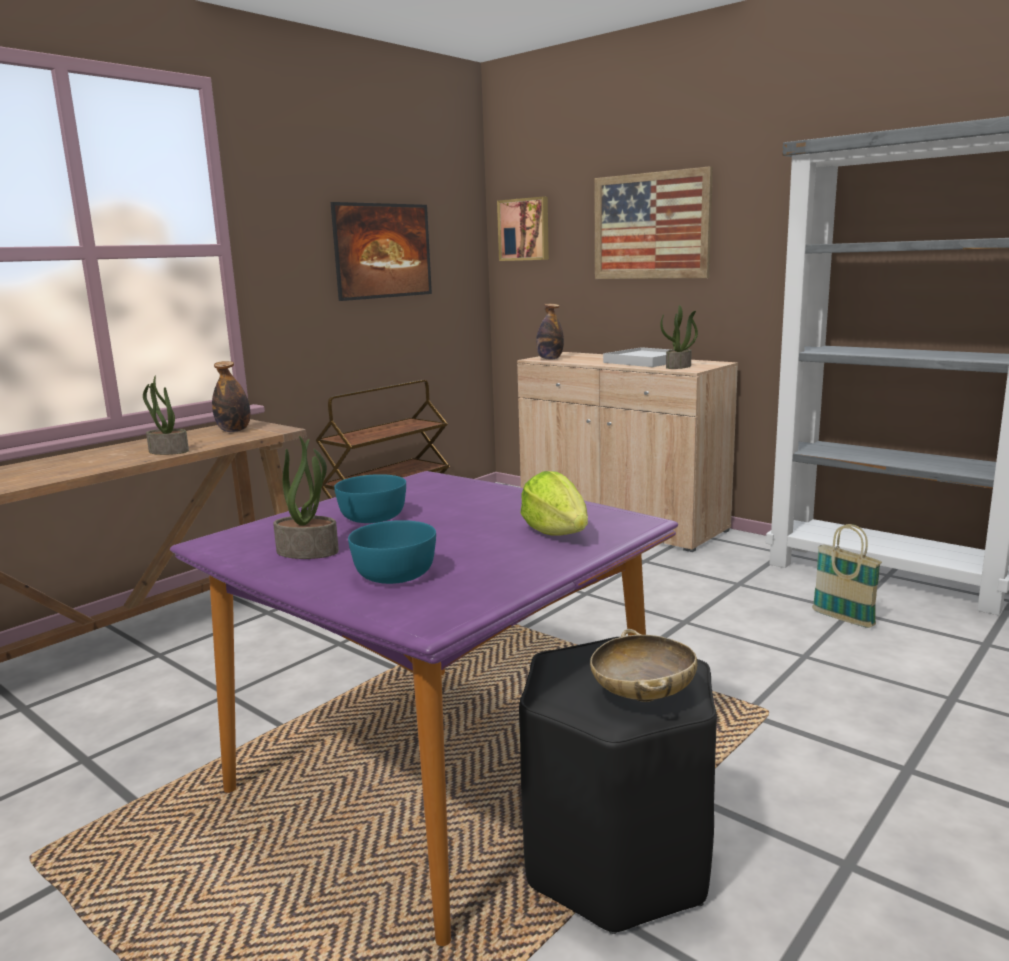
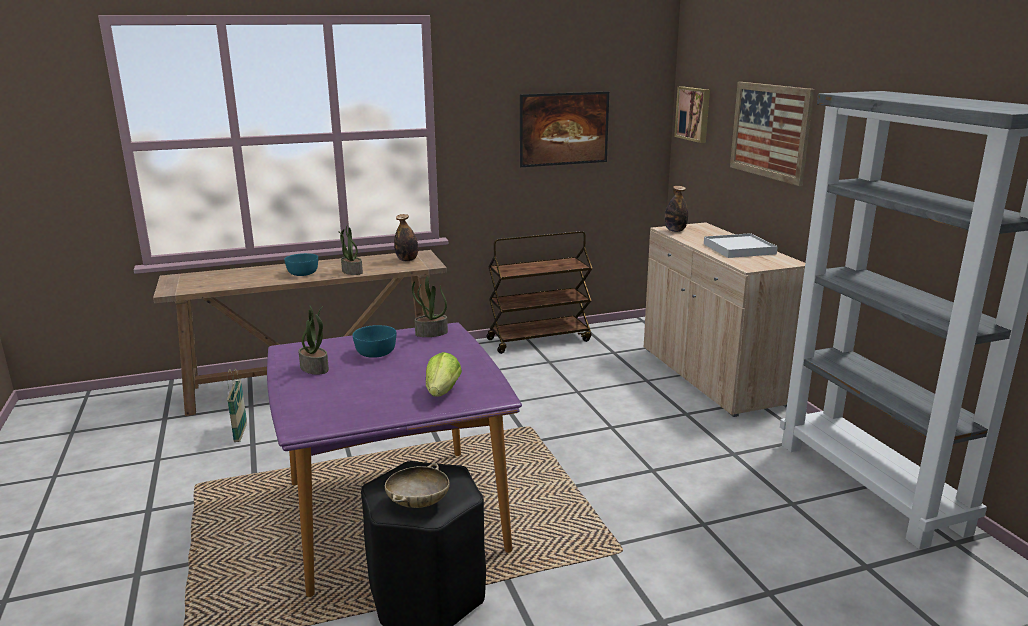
camera: 30 degrees right, 5 degrees up
turquoise bowl [348,520,436,584] -> turquoise bowl moved to [284,253,318,276]
potted plant [660,305,698,369] -> potted plant moved to [412,276,448,337]
basket [812,524,882,628] -> basket moved to [227,369,247,442]

